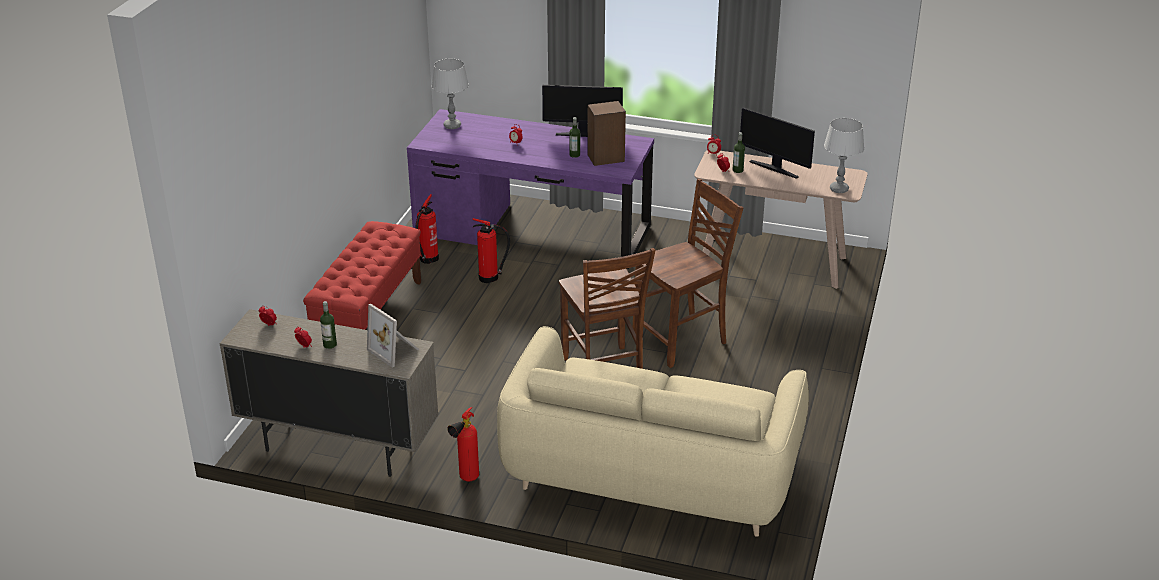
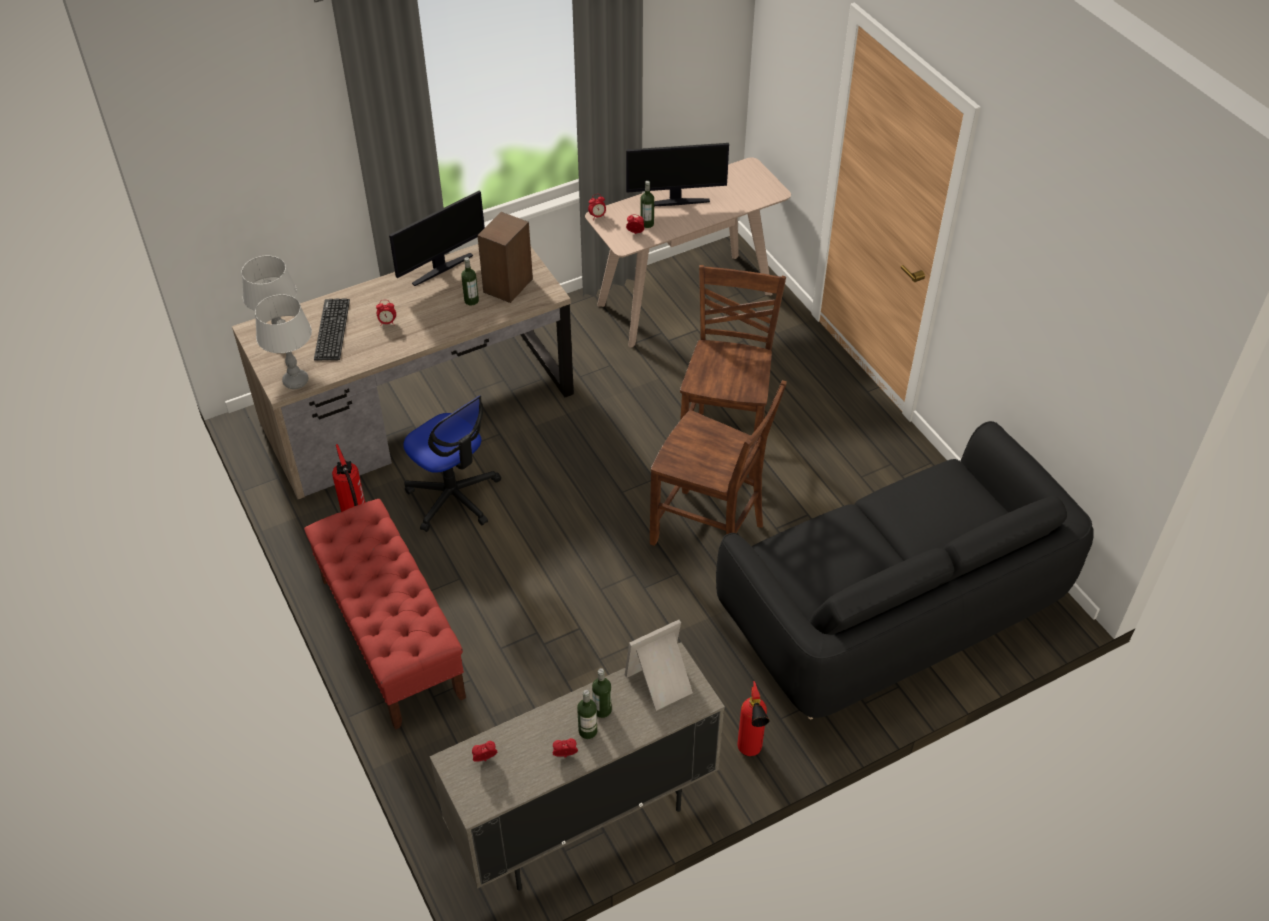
camera: 45 degrees left, 15 degrees up
picture frame [367,304,419,368] -> picture frame turned 150 degrees clockwise [625,620,693,711]
purple desk [407,109,654,269] -> brown desk [232,244,574,499]
fire extinguisher [472,218,510,283] -> office chair [403,395,501,532]
beige sofa [497,326,809,537] -> black sofa [716,421,1094,719]
grey table lamp [824,118,864,193] -> grey table lamp moved to [255,294,312,389]
none -> keyboard [314,298,350,360]
none -> bottle [592,668,612,718]

